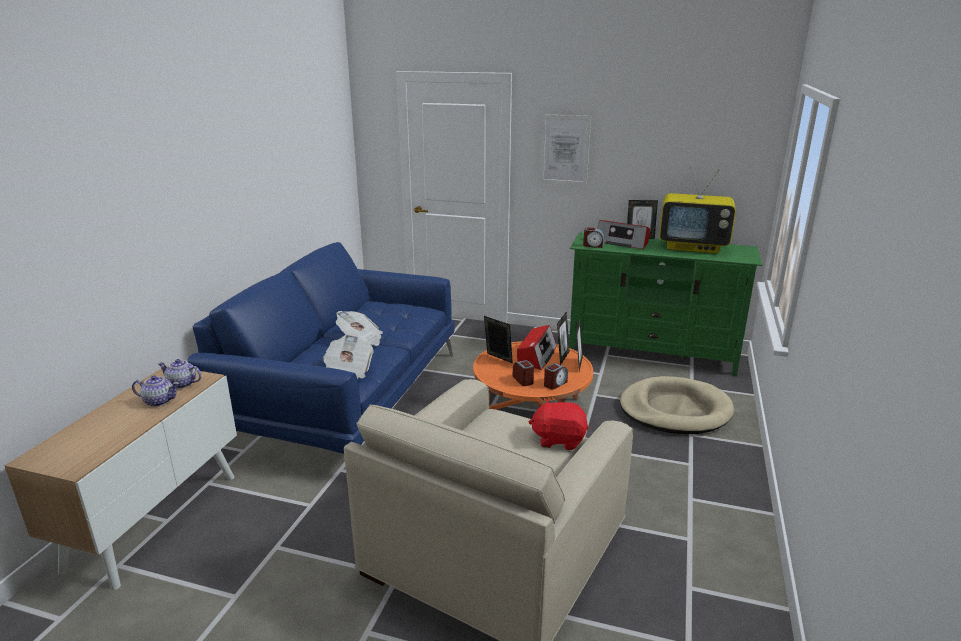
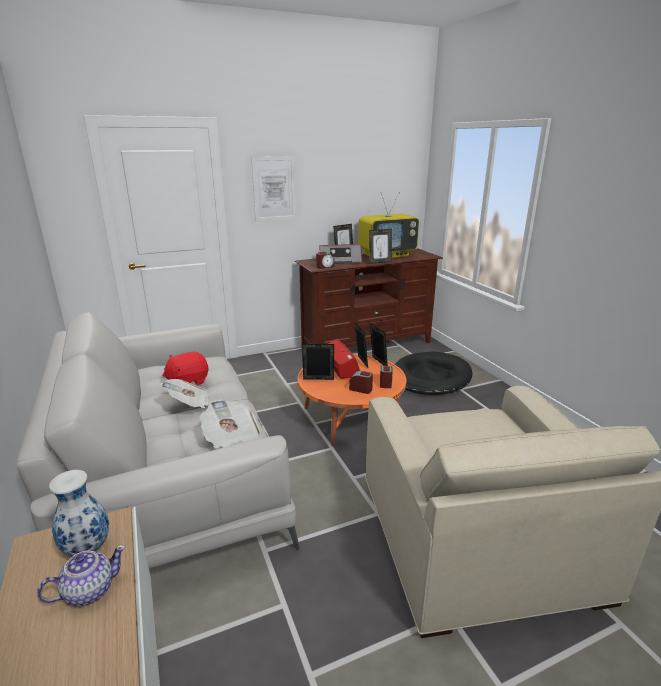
camera: 40 degrees left, 0 degrees up
teapot [158,359,202,389] -> vase [49,470,109,557]
blue sofa [188,242,455,454] -> grey sofa [17,312,300,569]
red plush toy [529,399,589,450] -> red plush toy moved to [163,352,209,385]
green tv stand [569,232,763,376] -> brown tv stand [295,249,443,348]
beige dog bed [620,376,734,434] -> black dog bed [395,352,472,395]
none -> picture frame [369,229,392,264]

